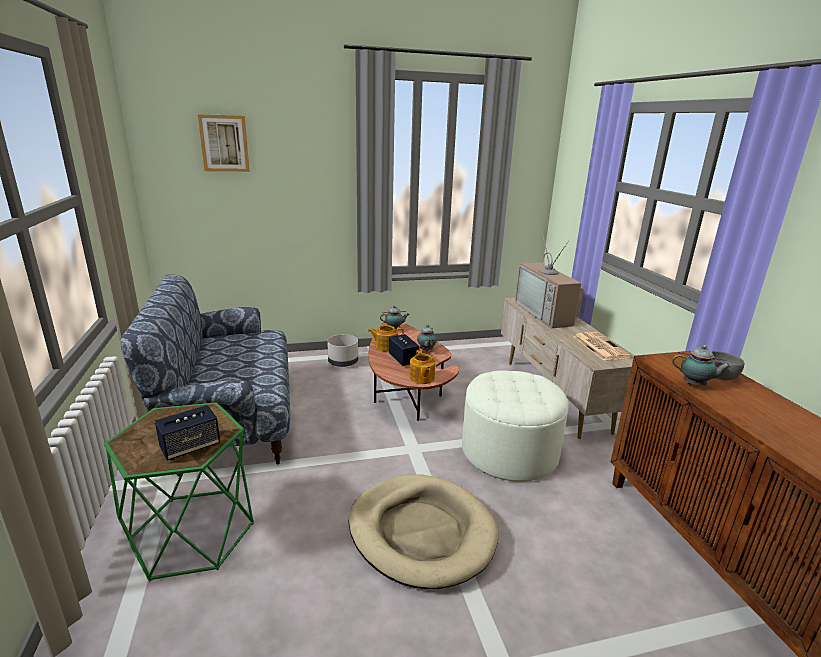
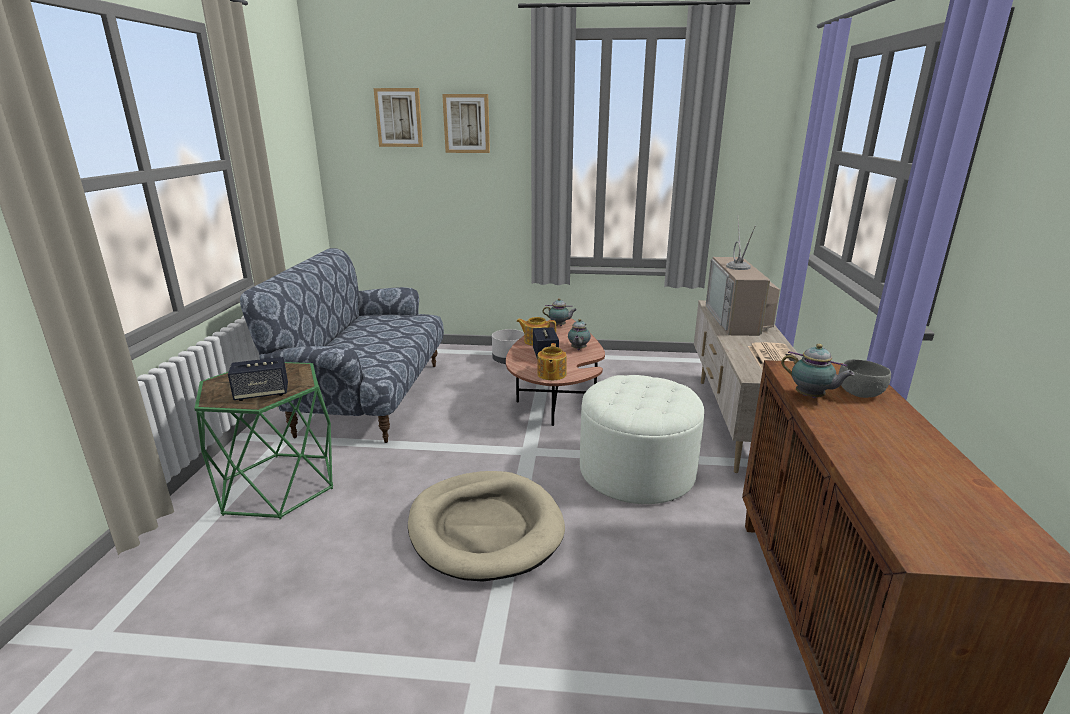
camera: 20 degrees right, 0 degrees up
none -> picture [442,94,490,153]

